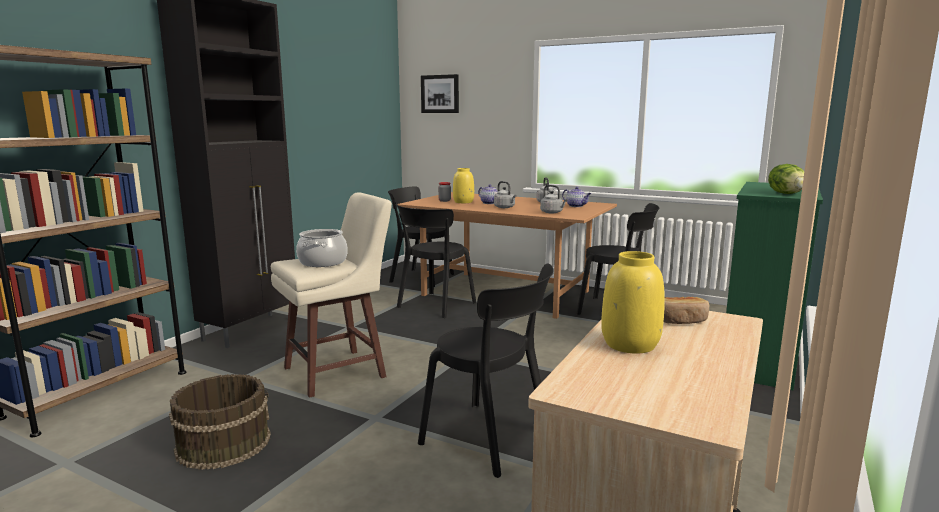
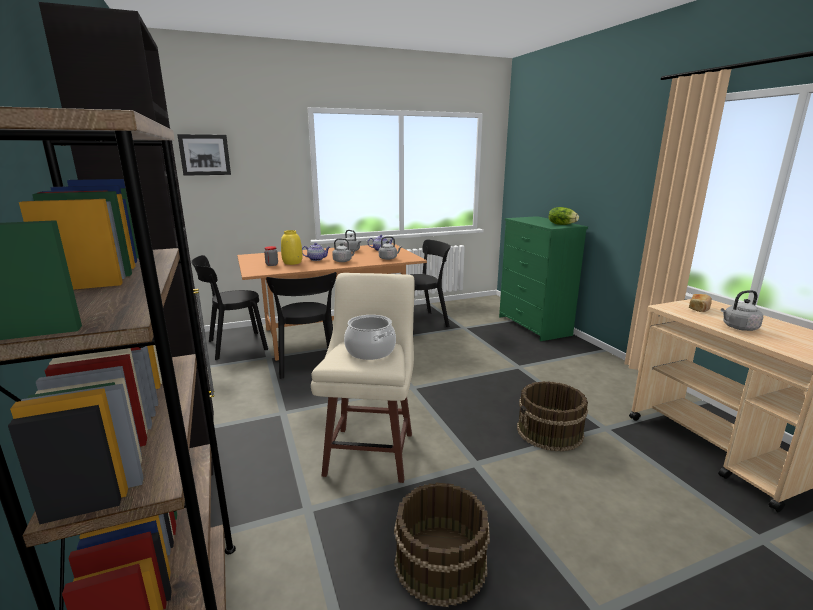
camera: 50 degrees left, 5 degrees up
black chair [418,264,554,478] -> brown bucket [517,381,588,452]
yellow vase [601,251,665,354] -> grey kettle [721,290,763,331]

